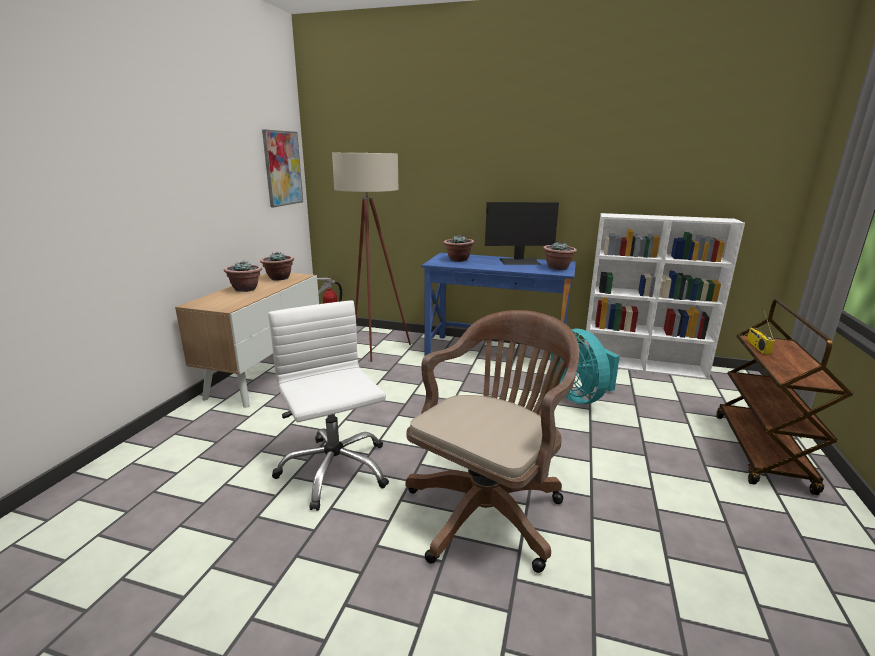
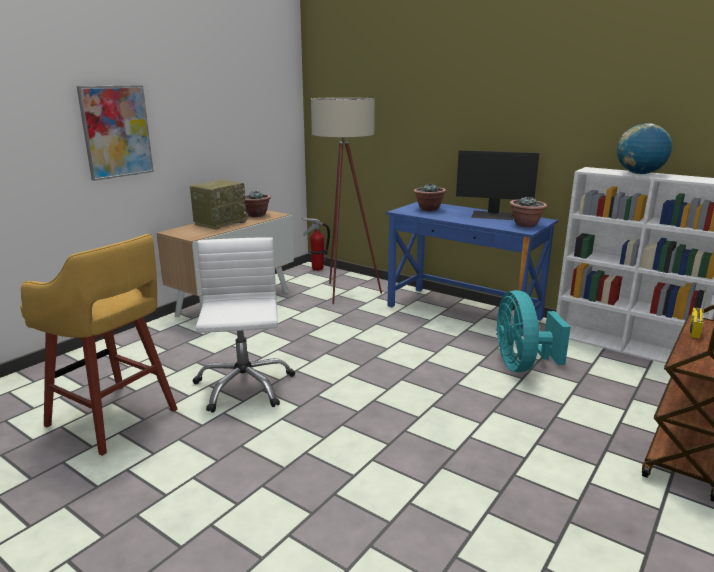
camera: 20 degrees right, 0 degrees up
potted plant [224,260,262,292] -> radio [190,180,249,230]
picture [262,129,303,207] -> picture moved to [77,85,154,181]
brown office chair [406,310,580,573] -> none
none -> yellow stool [20,234,178,456]
none -> globe [617,123,672,174]

